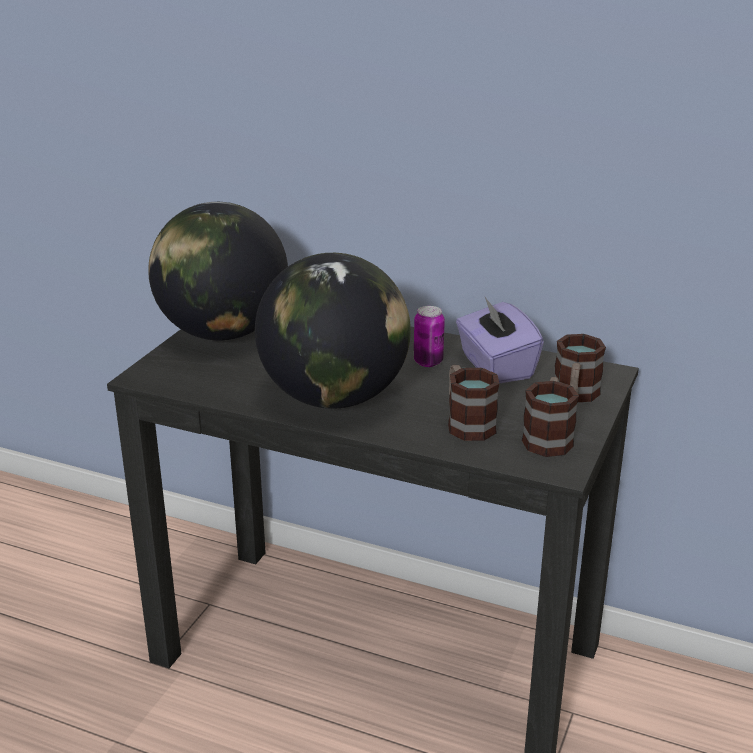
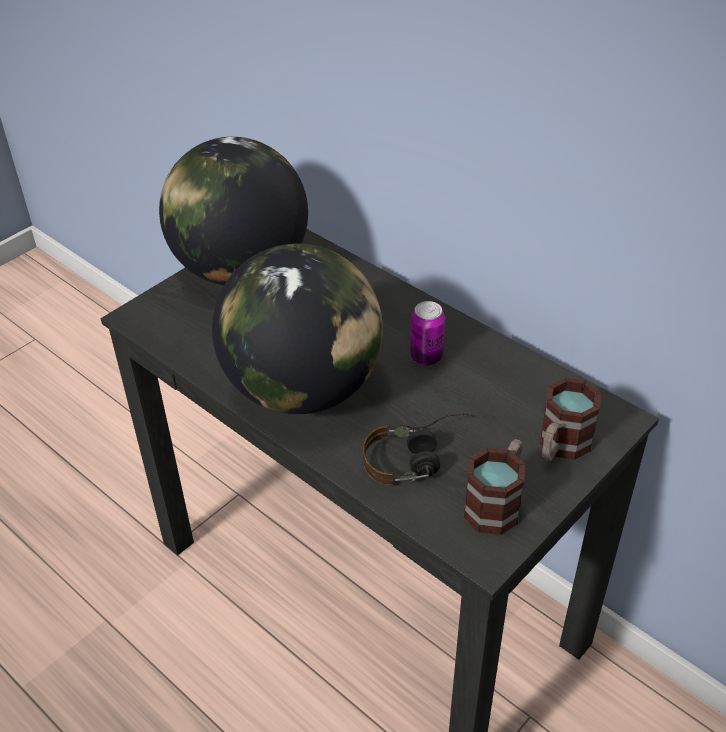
camera: 20 degrees right, 15 degrees up
mug [448,365,500,441] -> headphones [363,414,476,485]
purple tissue box [456,295,544,383] -> none

